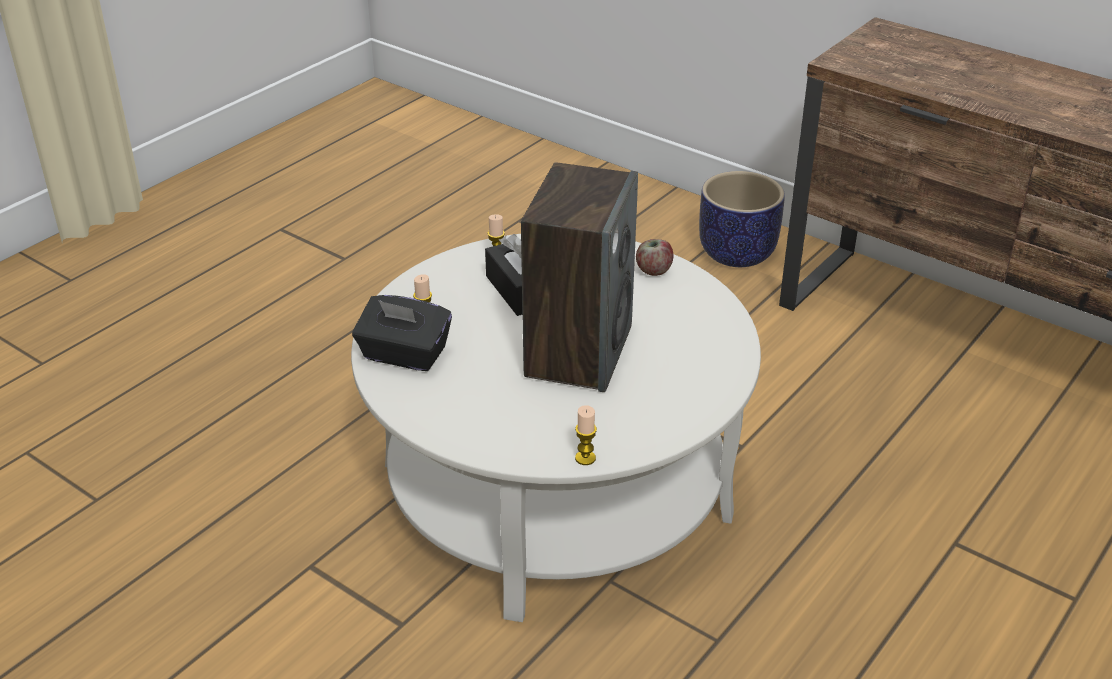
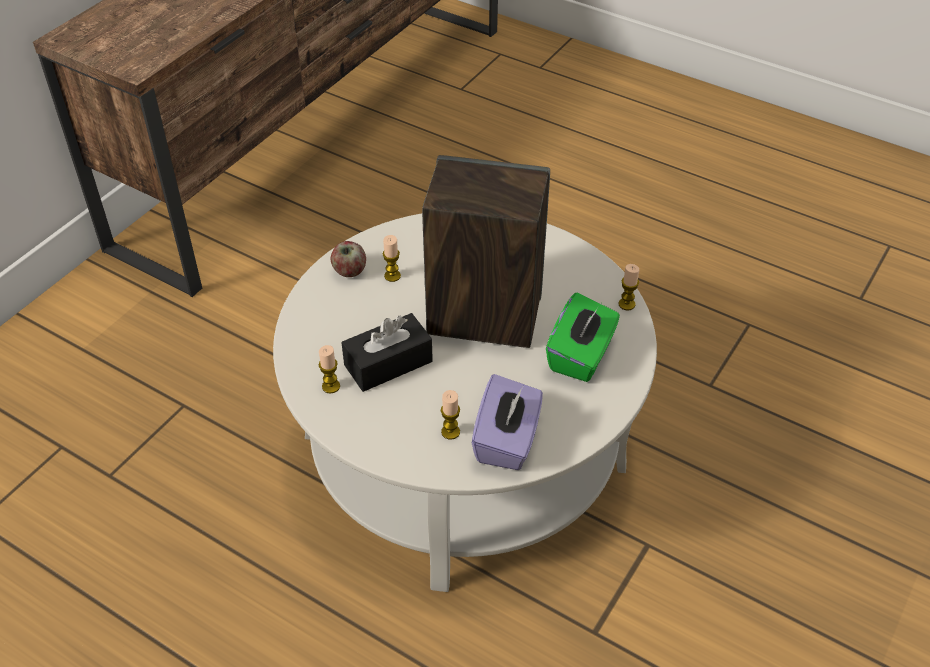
camera: 95 degrees left, 10 degrees up
black tissue box [352,295,452,371] -> purple tissue box [472,374,543,470]
planter [699,171,785,267] -> none
none -> candle [383,235,401,282]
none -> green tissue box [546,293,620,382]

